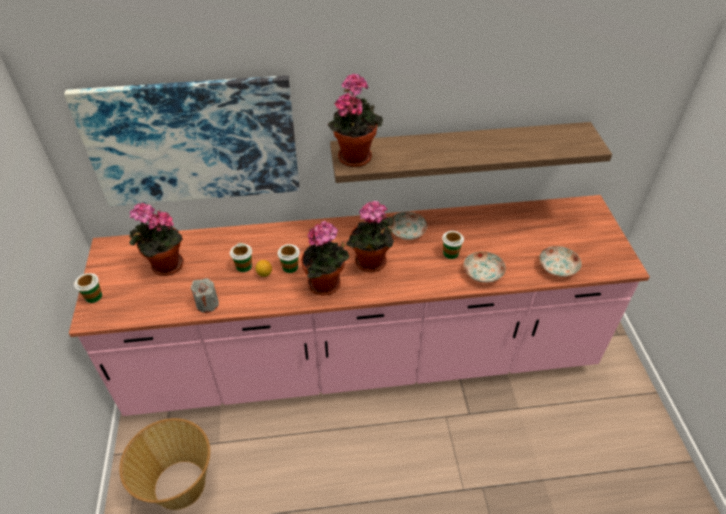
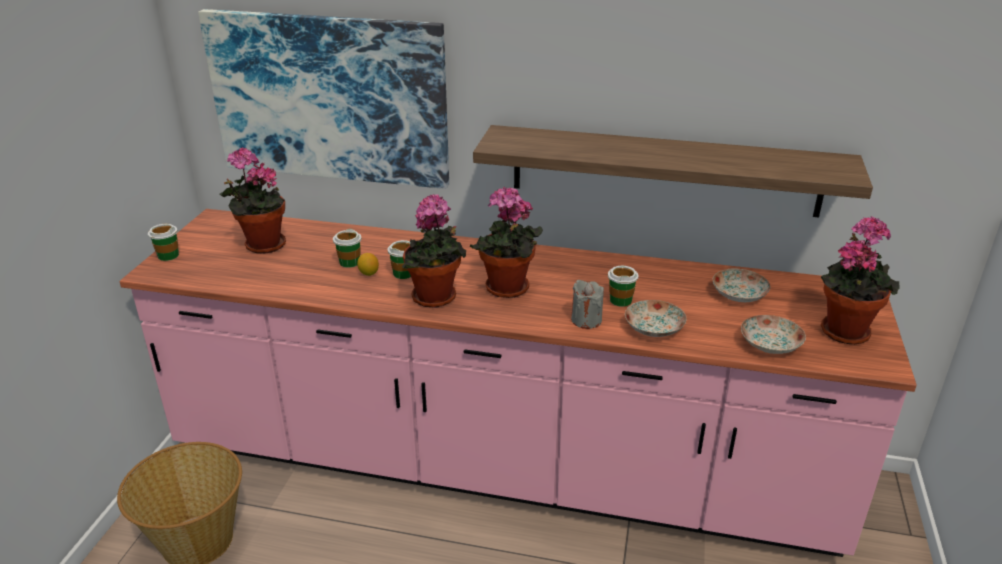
camera: 20 degrees right, 15 degrees down
grey candle [191,278,219,313] -> grey candle moved to [571,280,604,329]
potted plant [327,74,383,167] -> potted plant moved to [821,216,900,344]
plate [389,212,427,240] -> plate moved to [713,268,771,302]

